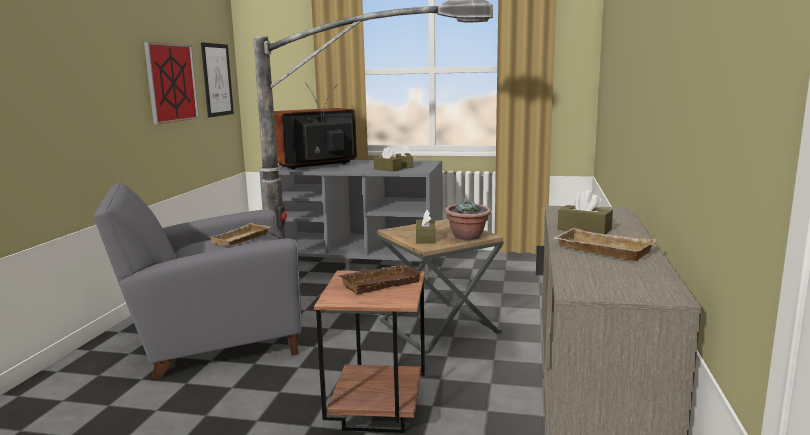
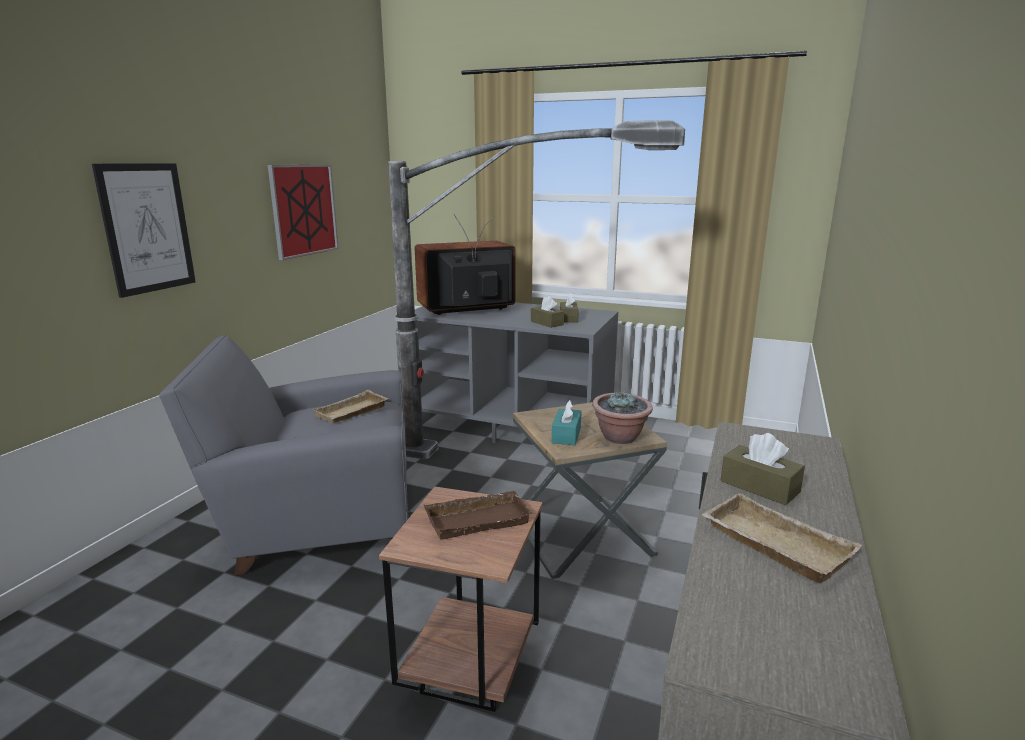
camera: 10 degrees right, 5 degrees up
picture [201,42,234,117] -> picture moved to [92,163,196,298]
brown tissue box [416,210,435,244] -> turquoise tissue box [552,400,582,445]

